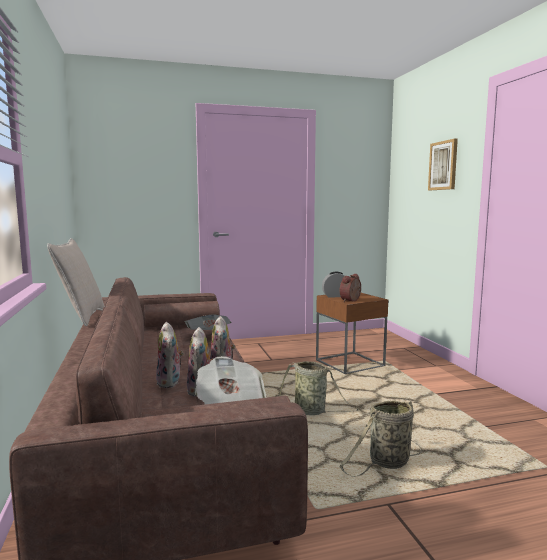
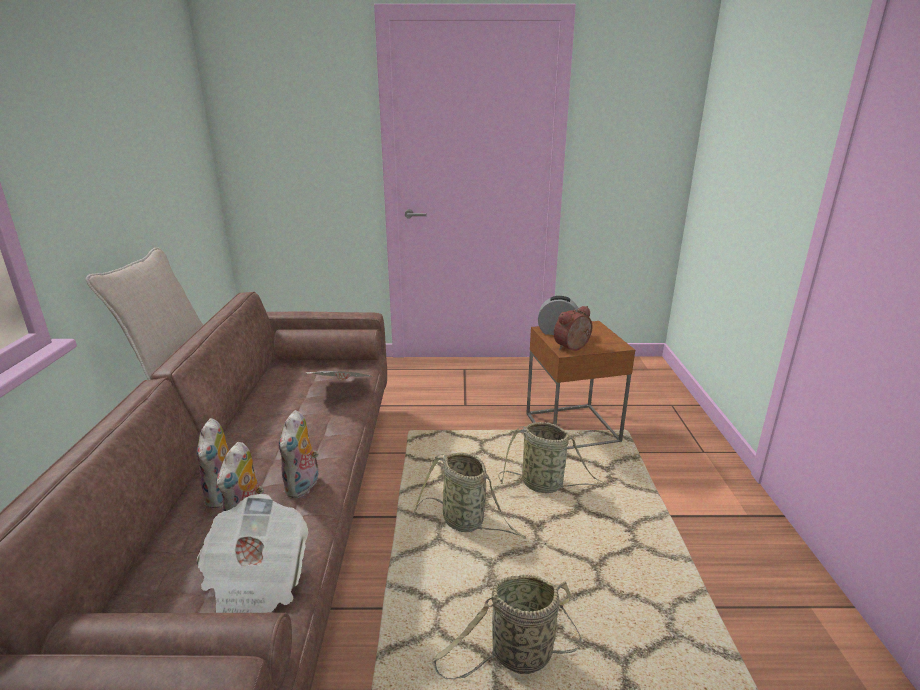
camera: 15 degrees right, 15 degrees up
picture [428,139,458,190] -> none
none -> basket [498,422,608,493]

